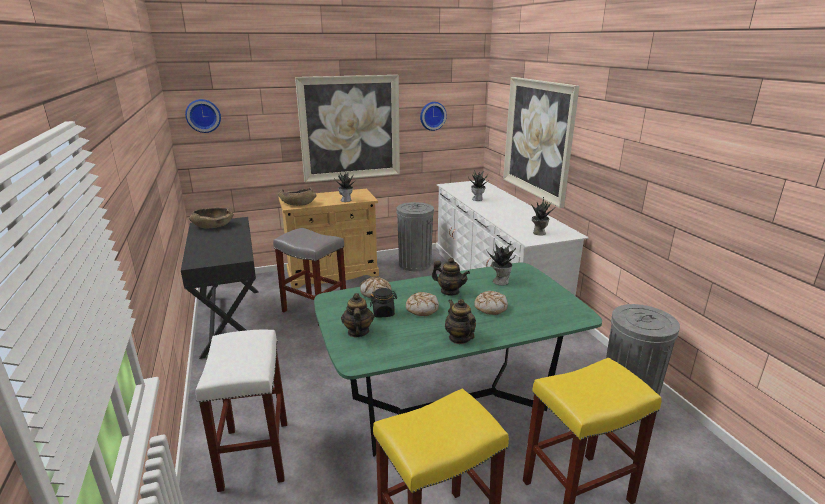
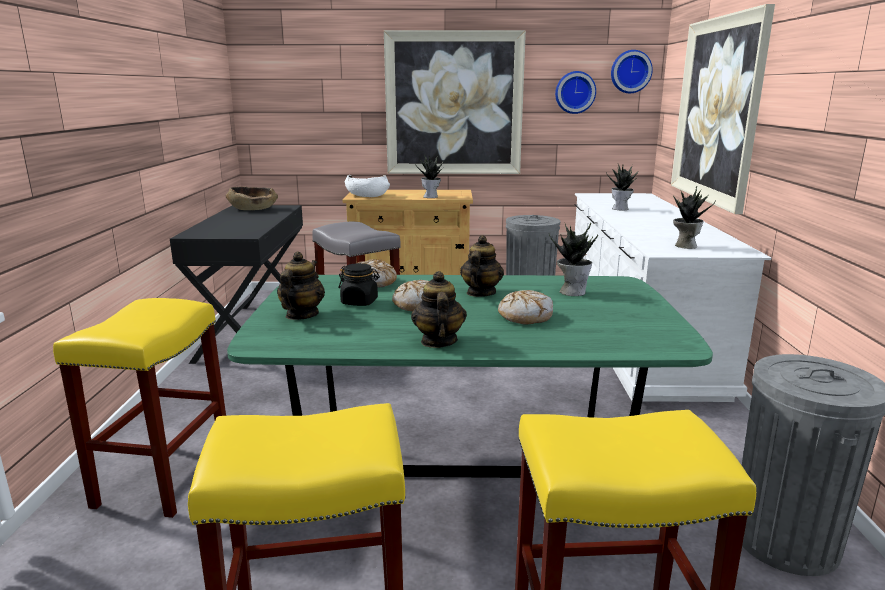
camera: 20 degrees right, 5 degrees down
wall clock [185,99,221,133] -> wall clock moved to [611,50,653,93]
white stool [196,330,287,492] -> yellow stool [53,298,226,518]
brown bowl [278,188,316,206] -> white bowl [344,175,390,197]
teapot [432,258,470,296] -> teapot turned 120 degrees counterclockwise [460,235,504,297]

